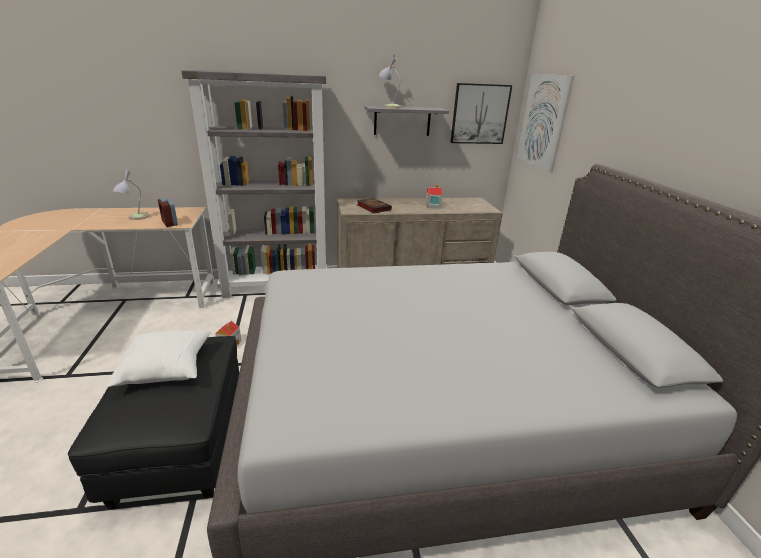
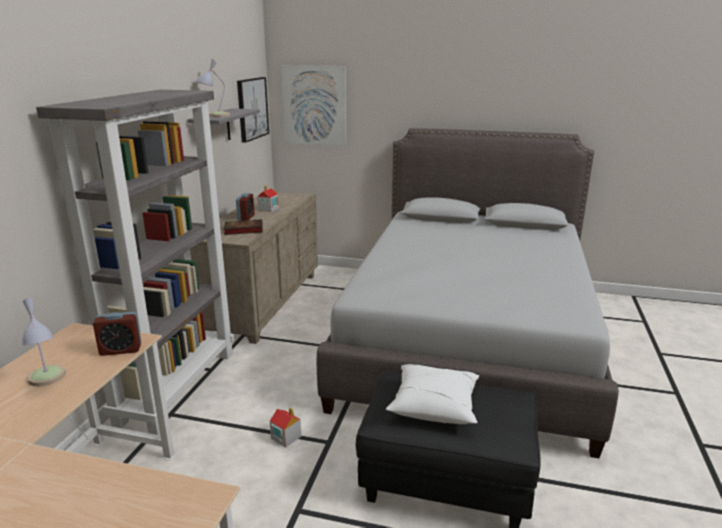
camera: 65 degrees left, 5 degrees down
none -> alarm clock [236,193,255,221]

